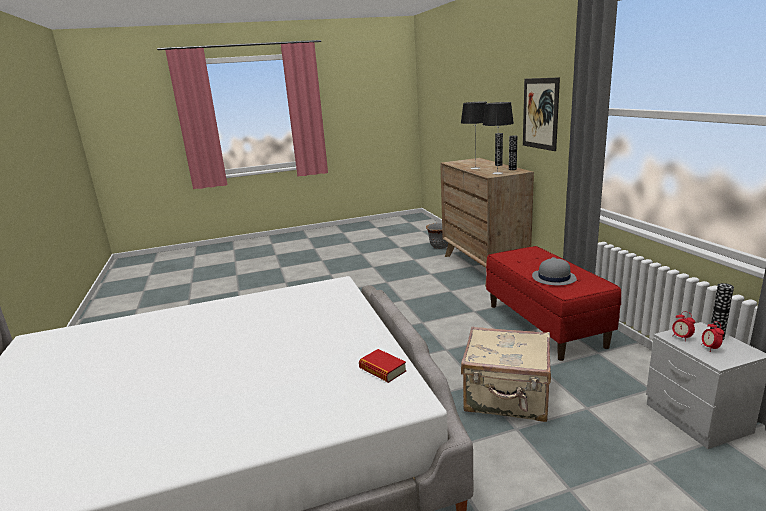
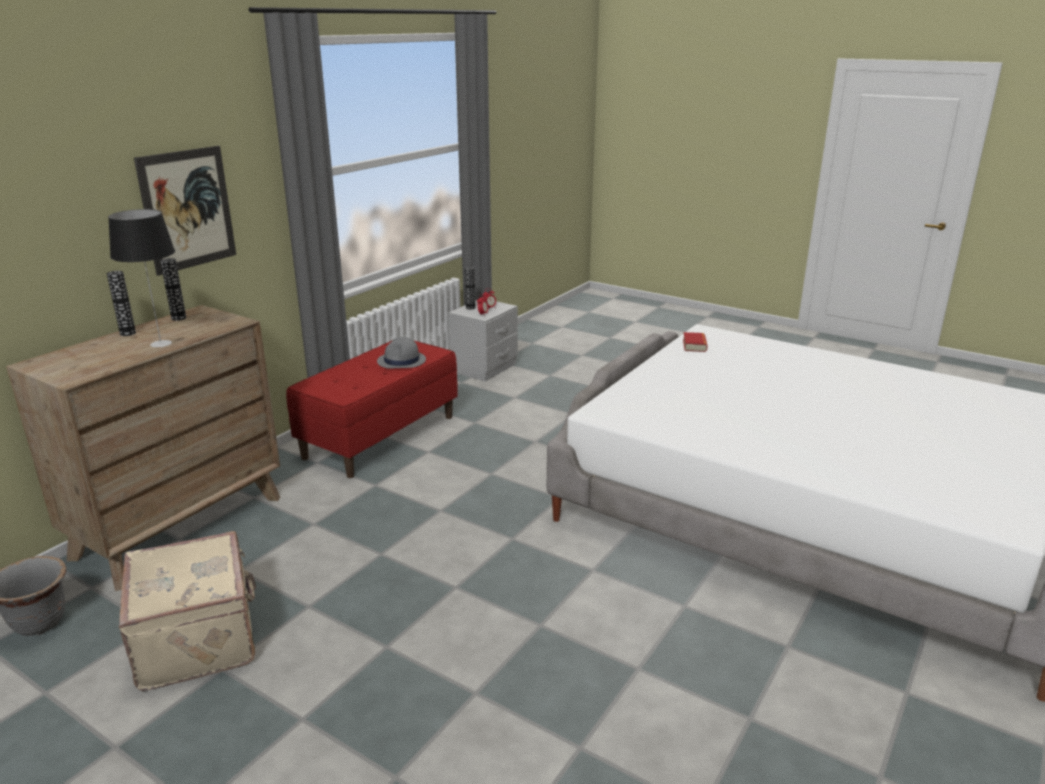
camera: 130 degrees left, 5 degrees up
beige suitcase [461,326,551,422] -> beige suitcase moved to [119,531,256,691]
table lamp [483,102,514,174] -> none

